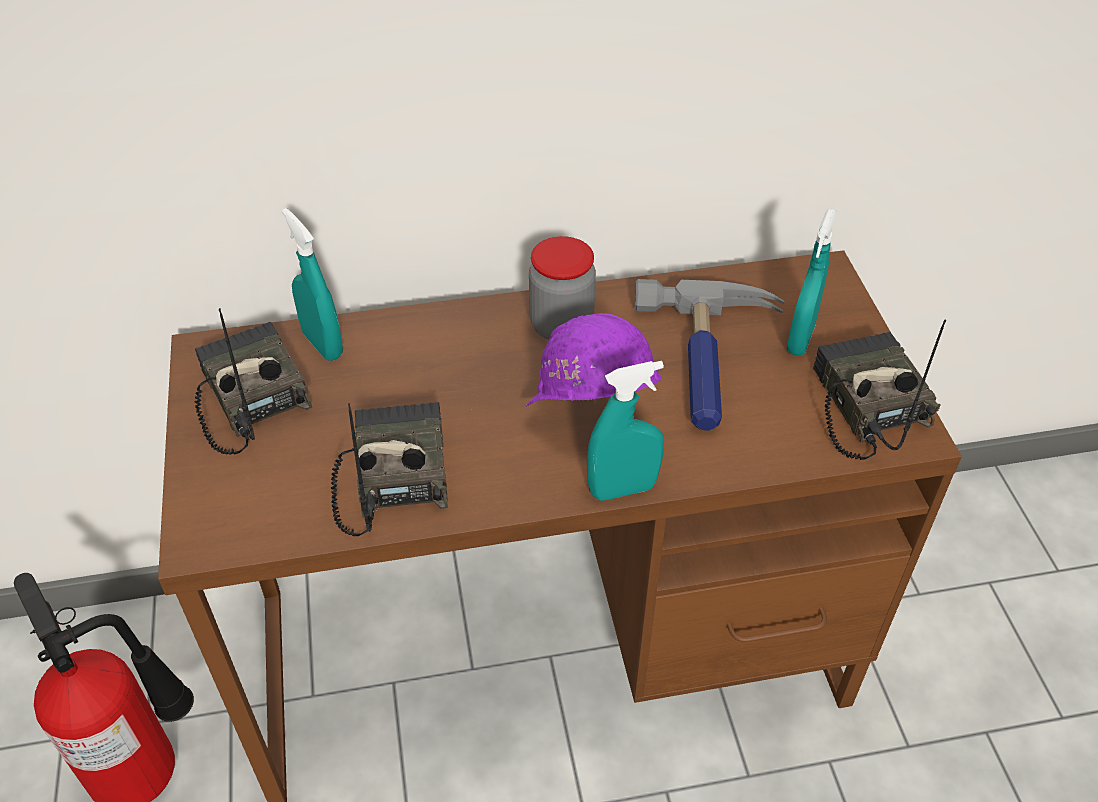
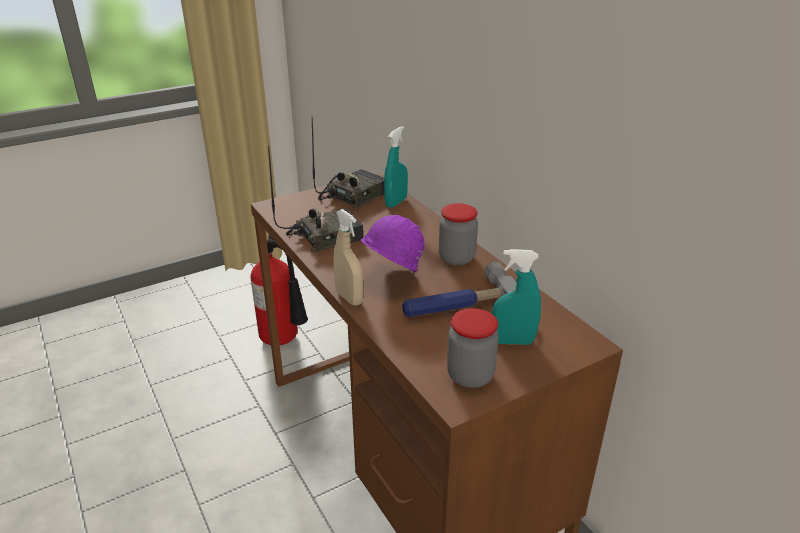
camera: 70 degrees right, 15 degrees down
turquoise spray bottle [587,361,664,501] -> beige spray bottle [334,209,363,306]
radio [813,320,946,460] -> jar [447,308,499,388]

